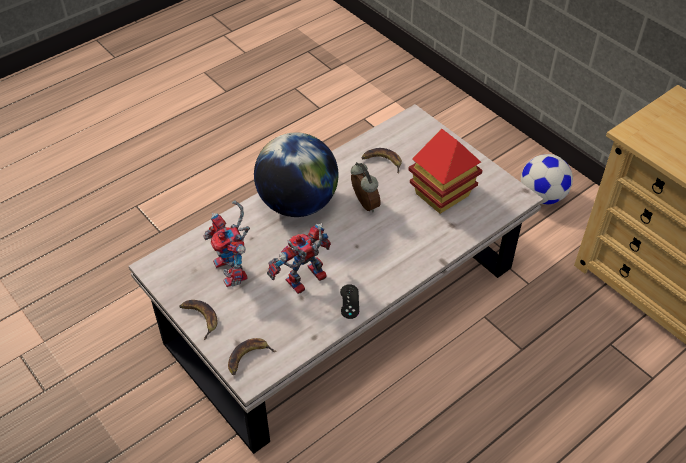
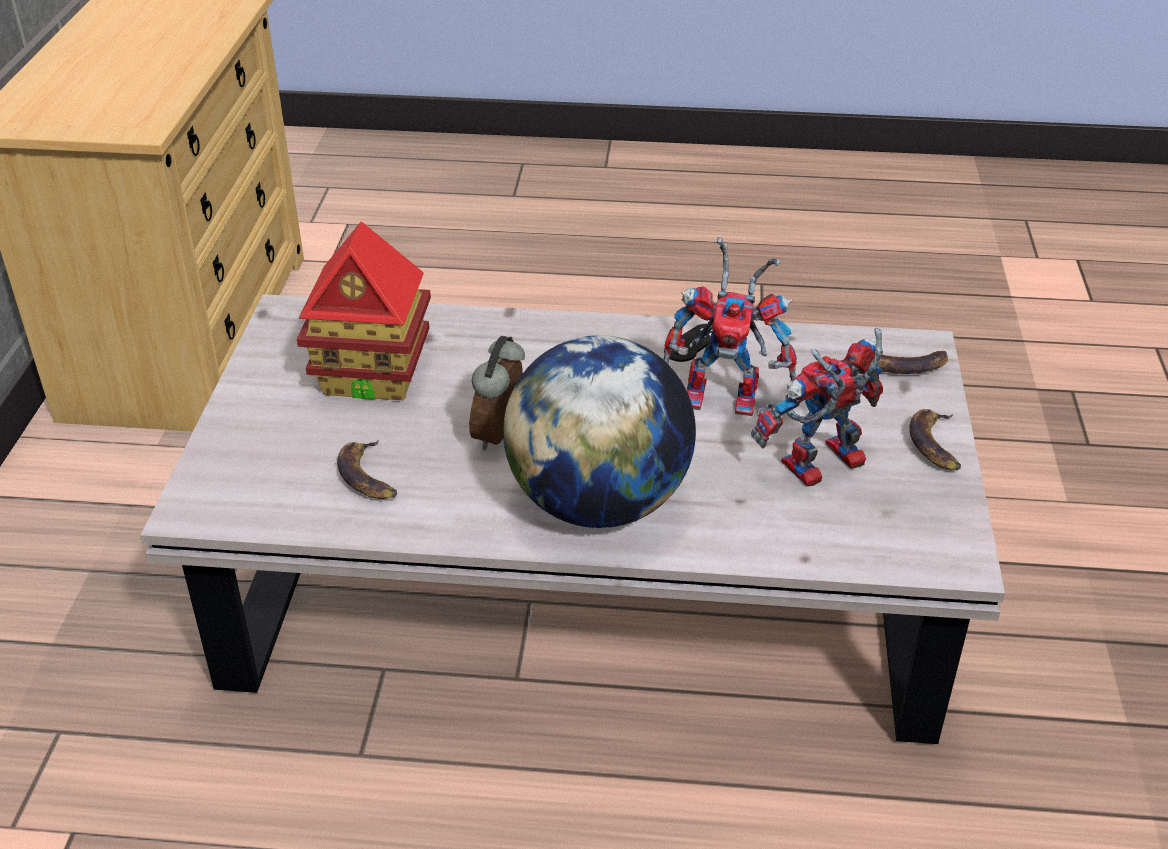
camera: 135 degrees left, 10 degrees down
toy robot [203,200,250,287] -> toy robot turned 135 degrees counterclockwise [751,328,883,487]
football [521,154,573,205] -> none

